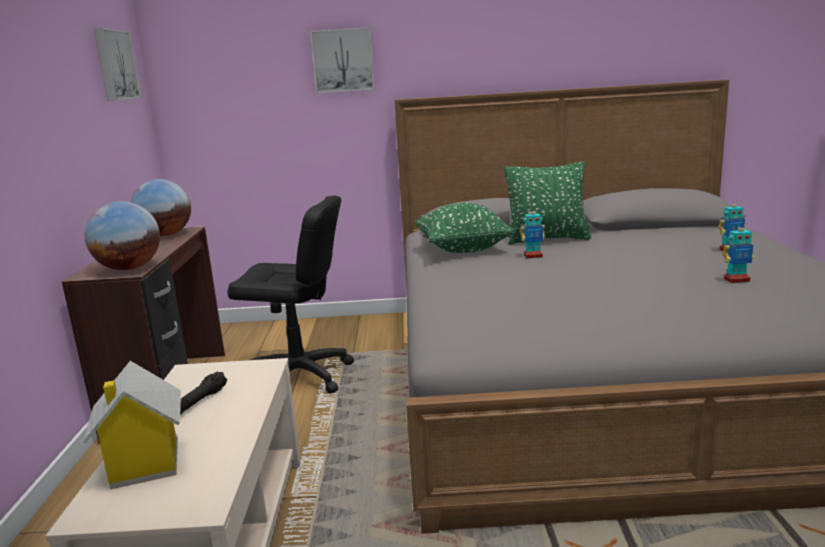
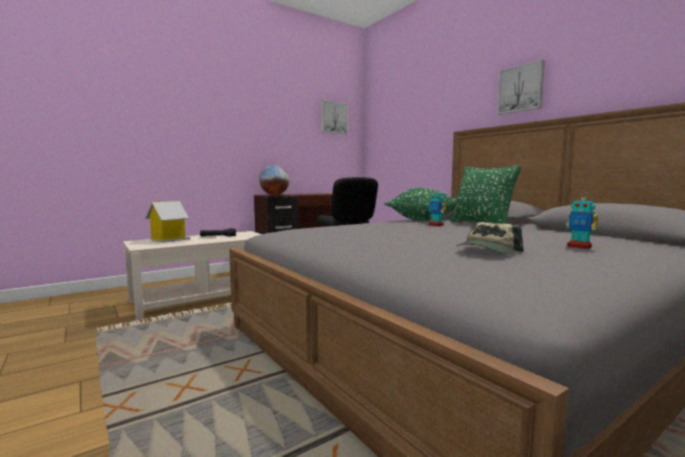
camera: 55 degrees right, 10 degrees down
globe [131,179,191,236] -> none
picture [310,27,375,93] -> picture moved to [497,60,545,115]
toy robot [722,222,754,283] -> cap [457,222,524,254]

